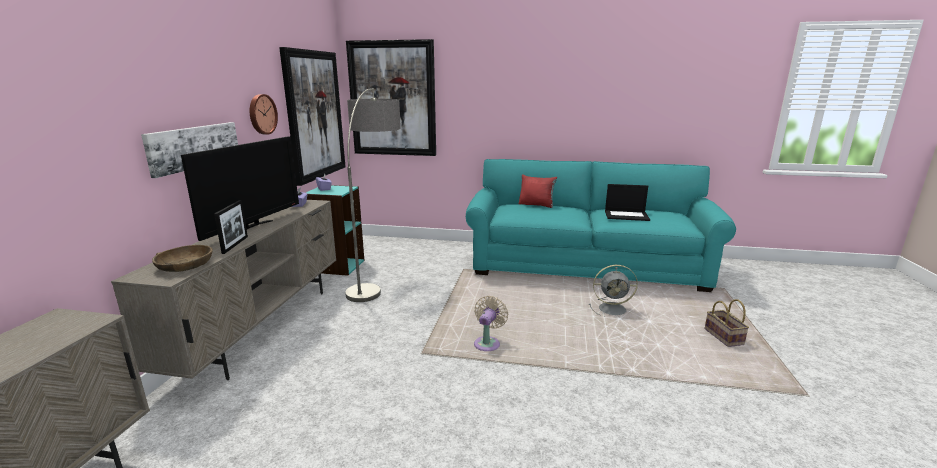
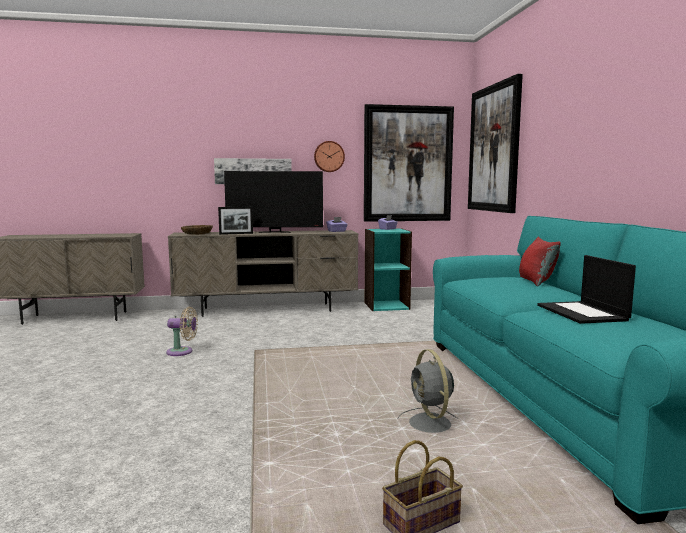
camera: 70 degrees right, 10 degrees down
floor lamp [345,89,401,302] -> none
beige fan [474,296,508,351] -> beige fan moved to [166,307,198,356]

